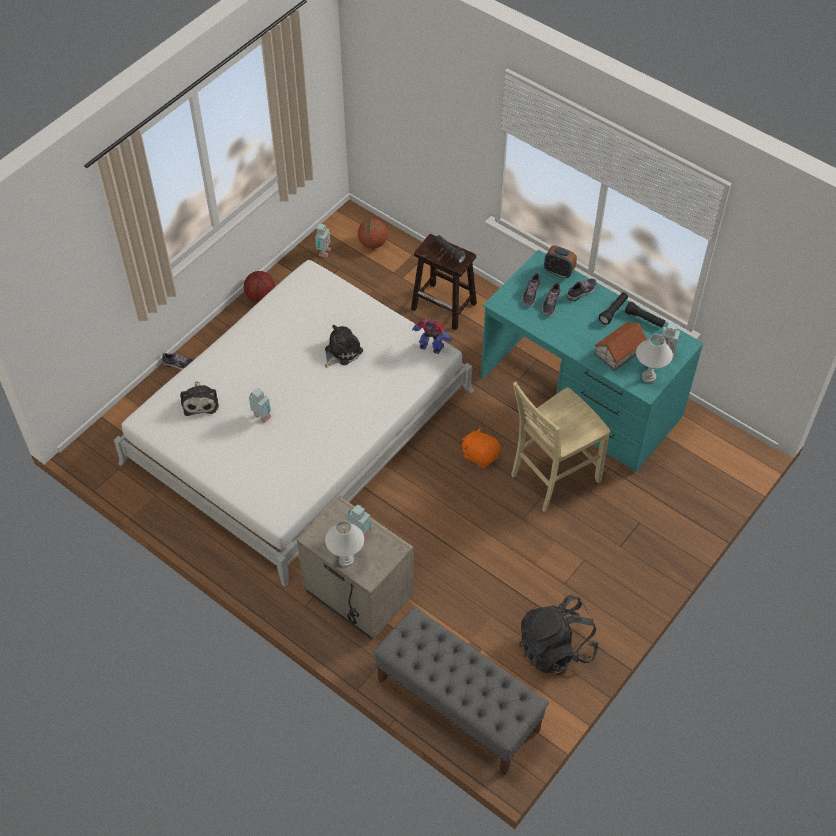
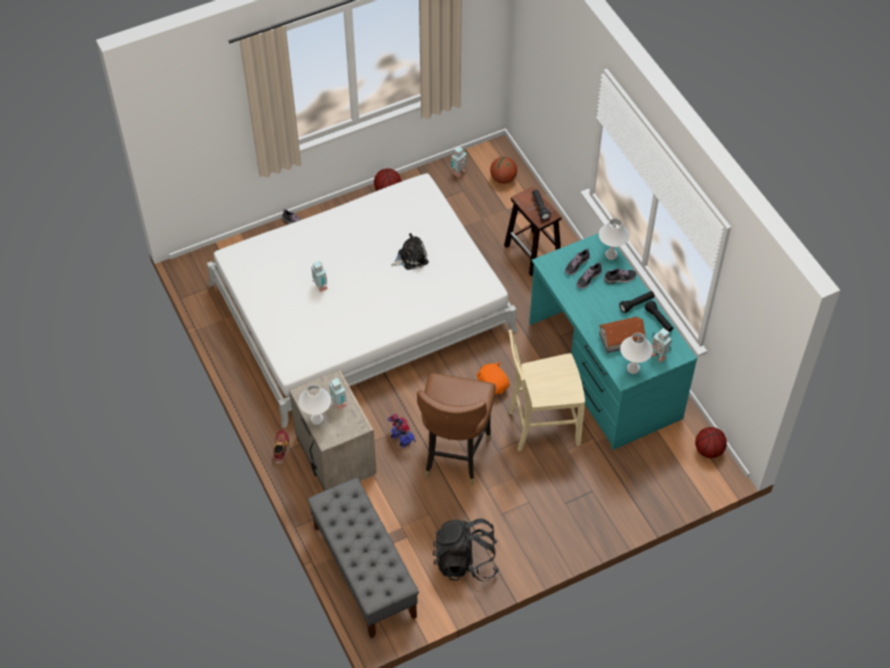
camera: 25 degrees right, 0 degrees up
plush toy [180,381,219,416] -> none
toy robot [412,318,452,354] -> toy robot moved to [388,414,416,448]
alarm clock [544,245,577,278] -> white table lamp [599,218,630,260]
none -> shoe [273,429,289,463]
none -> brown chair [417,373,496,485]
none -> basketball [695,427,727,458]

